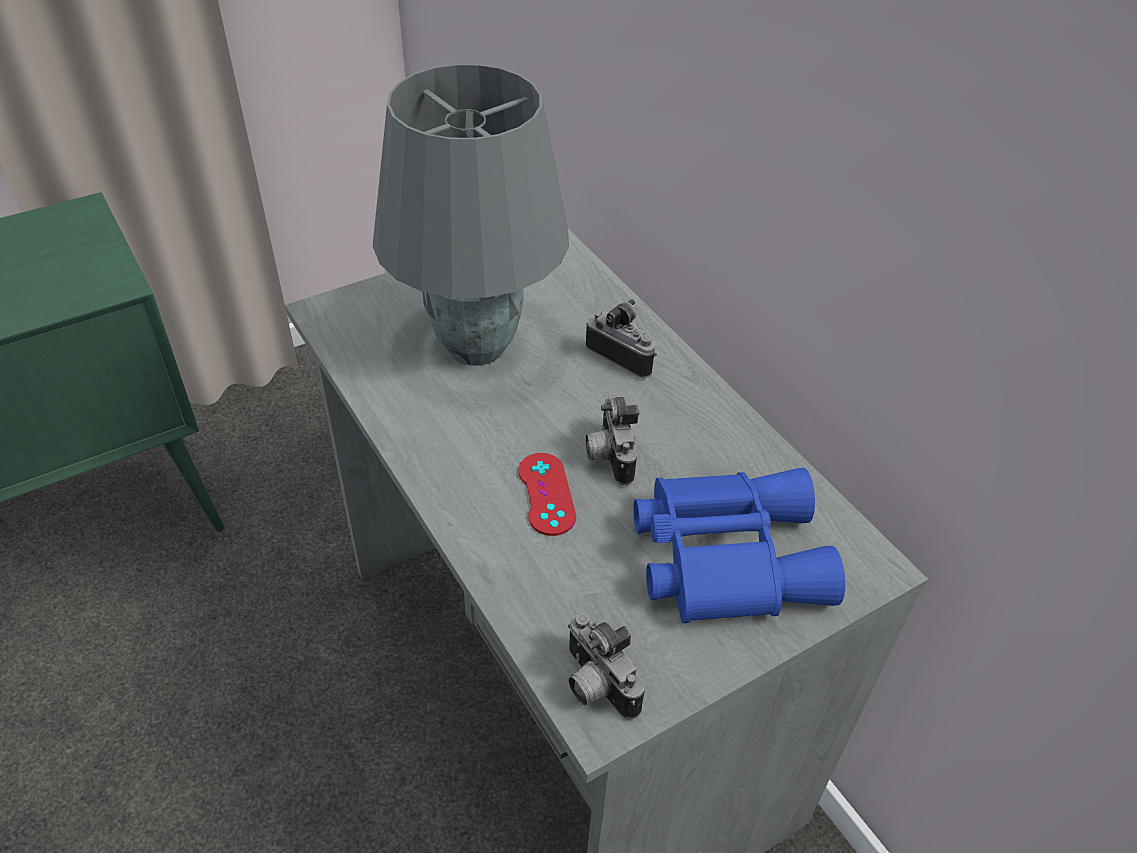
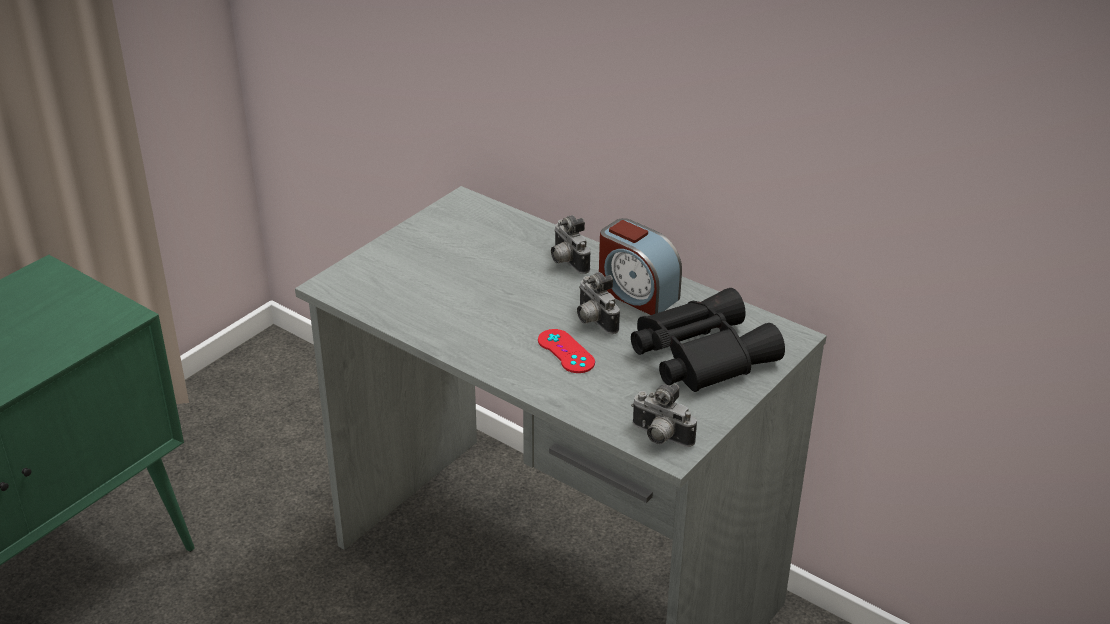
camera: 20 degrees left, 10 degrees down
grey table lamp [373,64,569,366] -> none
camera [585,299,657,378] -> camera turned 135 degrees counterclockwise [551,215,590,274]
blue binoculars [633,468,845,623] -> black binoculars [631,288,785,392]
none -> alarm clock [599,218,682,315]

